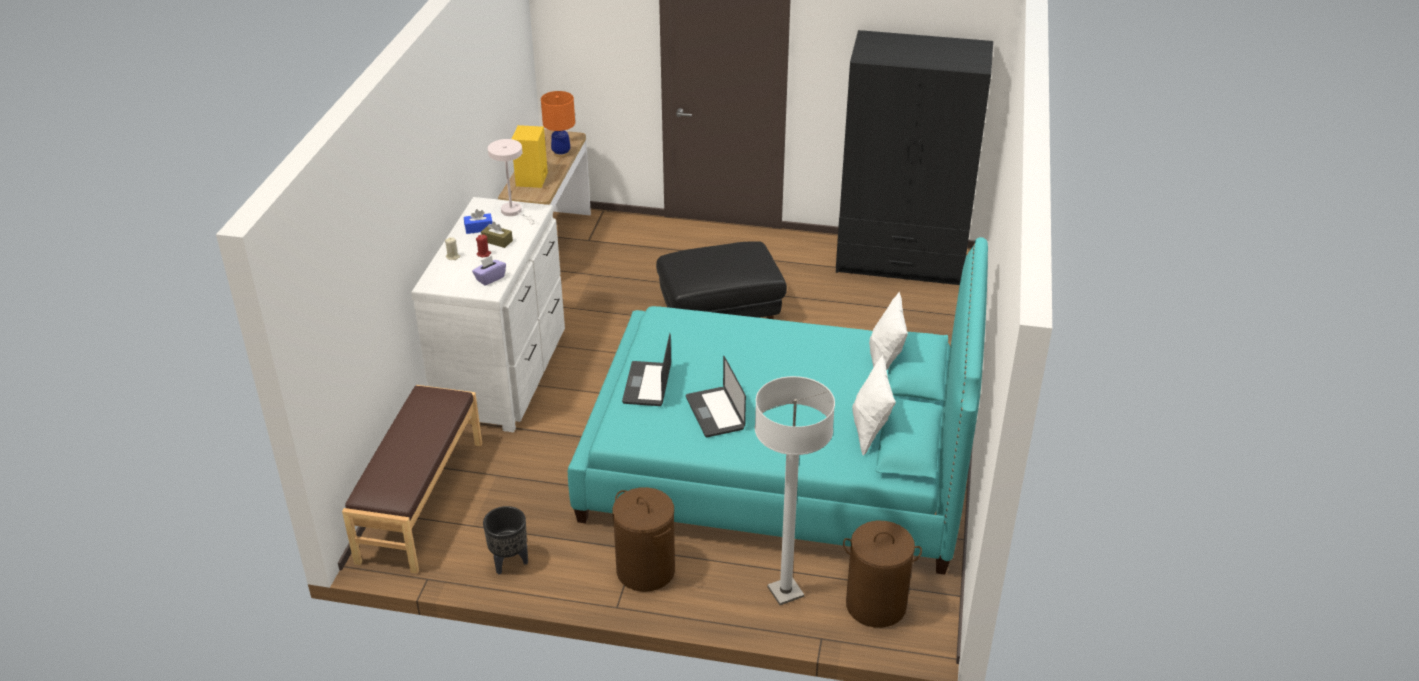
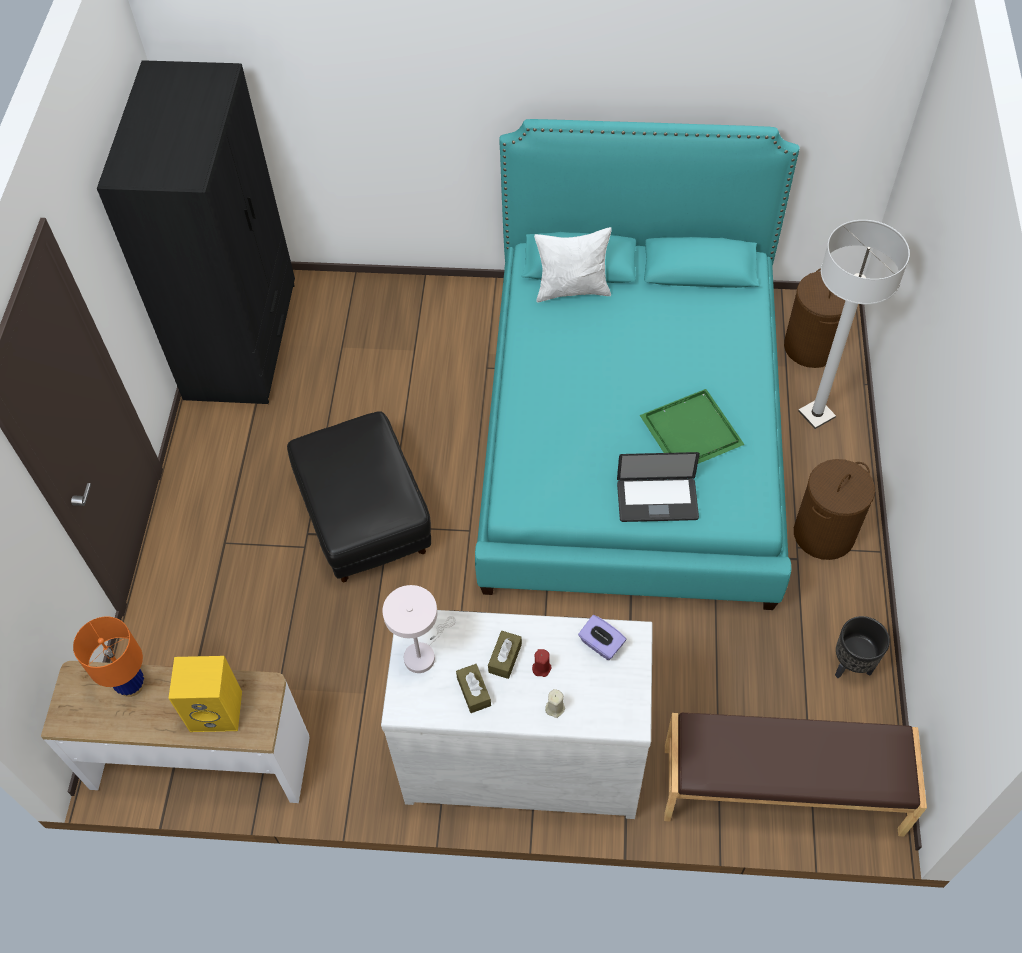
camera: 95 degrees left, 20 degrees up
blue tissue box [464,209,493,234] -> brown tissue box [456,664,491,713]
laptop [686,356,746,437] -> green tray [640,389,745,464]
white pillow [852,355,896,456] -> none

